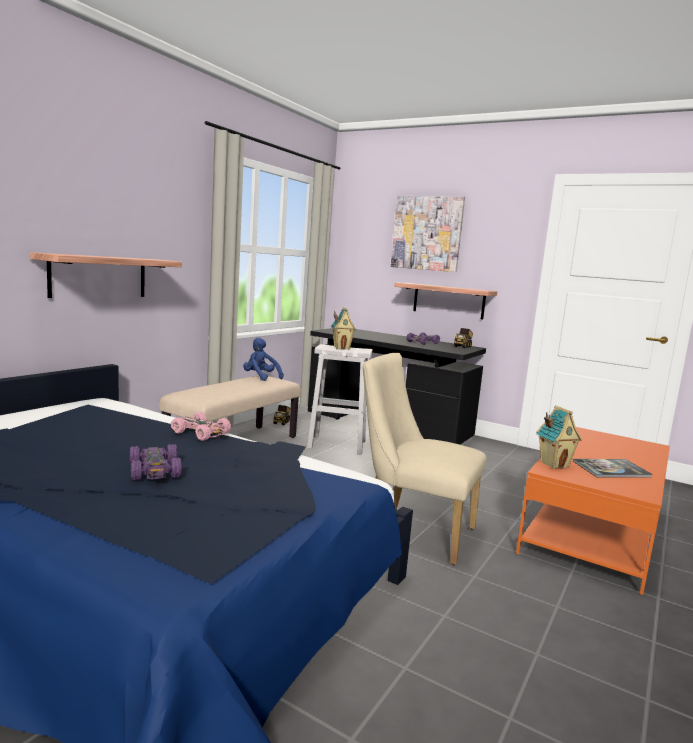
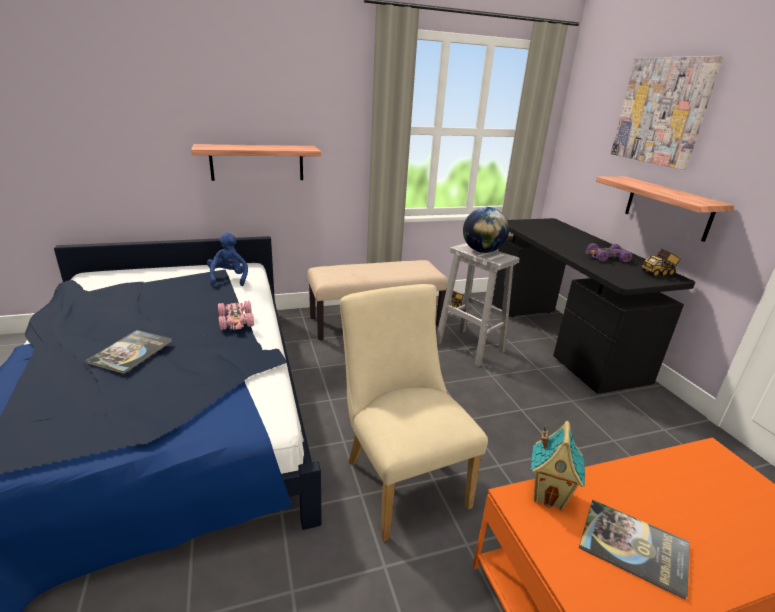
camera: 40 degrees right, 15 degrees up
purple toy car [130,444,182,481] -> book [85,330,172,374]
blue plush toy [243,337,284,381] -> blue plush toy moved to [207,232,248,286]
toy house [330,307,356,350] -> globe [463,207,509,253]

